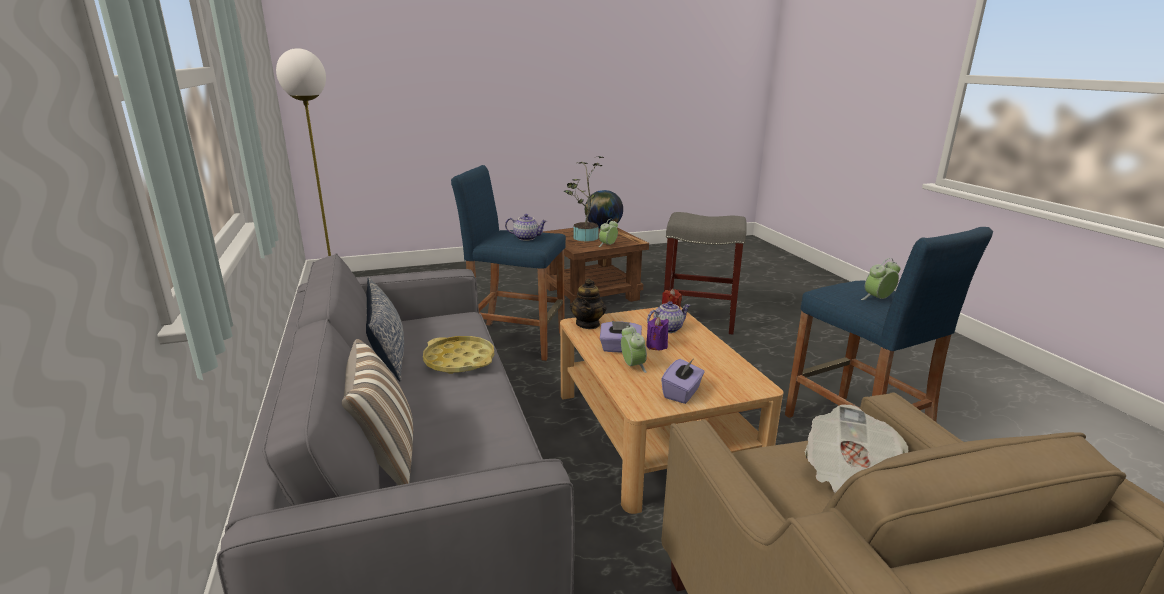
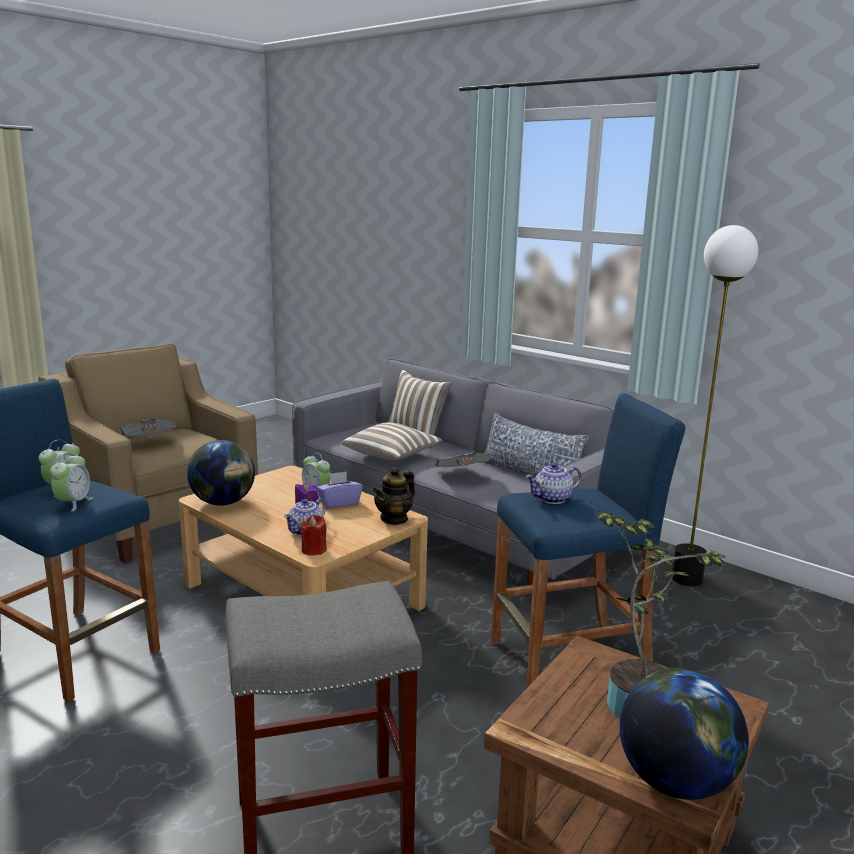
camera: 150 degrees right, 5 degrees down
yellow tray [423,336,494,374] -> newspaper [435,453,491,467]
teapot [570,279,607,329] -> teapot turned 120 degrees counterclockwise [373,467,415,525]
alarm clock [599,219,618,247] -> alarm clock moved to [50,452,93,512]
purple tissue box [661,359,705,404] -> none
none -> globe [187,440,255,506]
none -> pillow [341,422,442,460]

